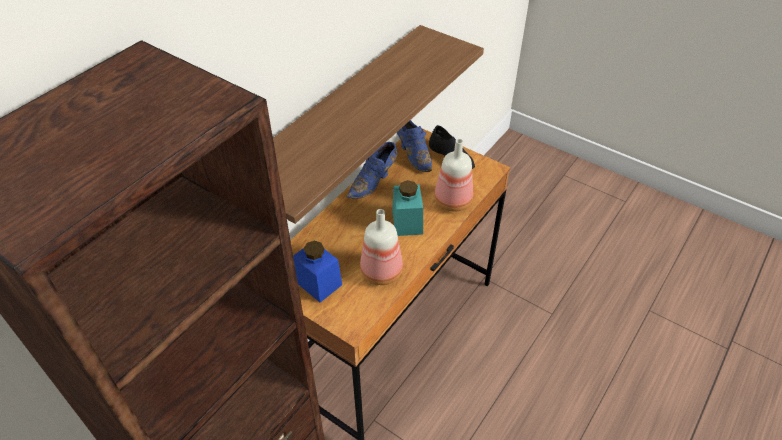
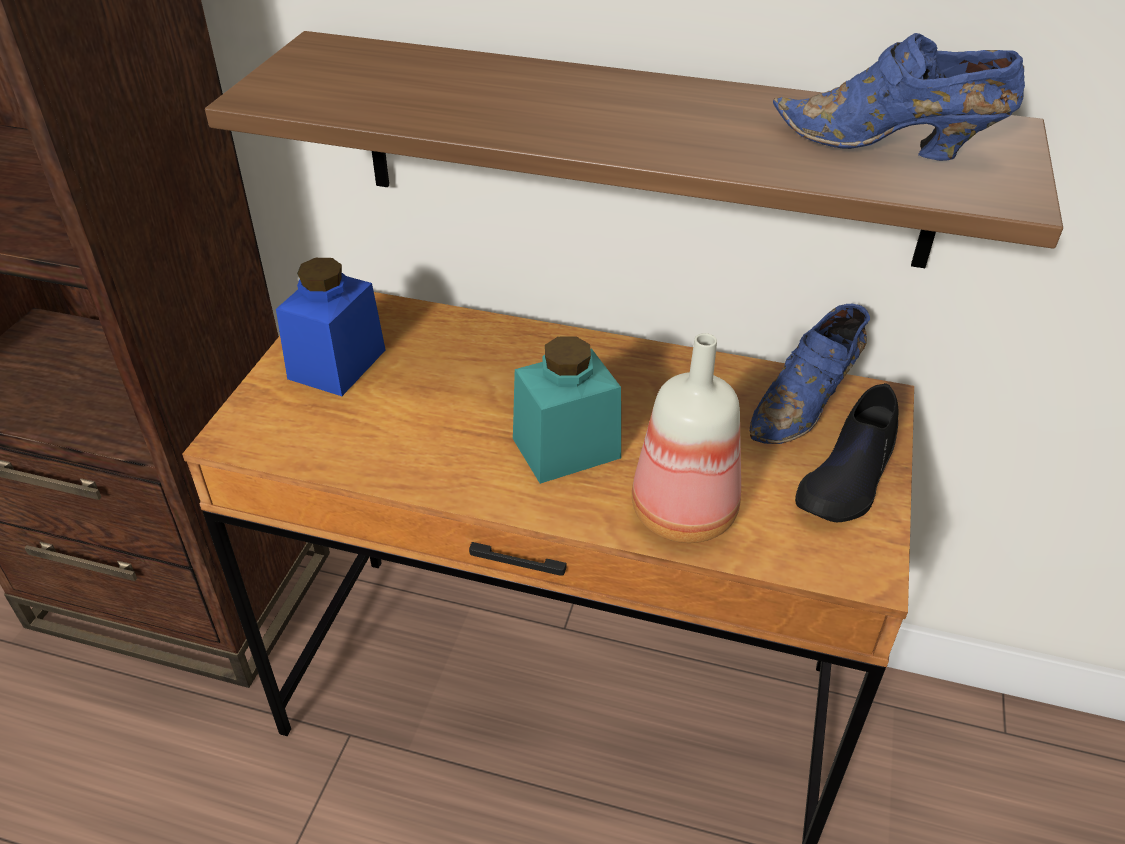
camera: 70 degrees right, 5 degrees down
blue shoe [347,142,397,199] -> blue shoe moved to [773,33,1025,161]
bottle [360,209,403,285] -> none

